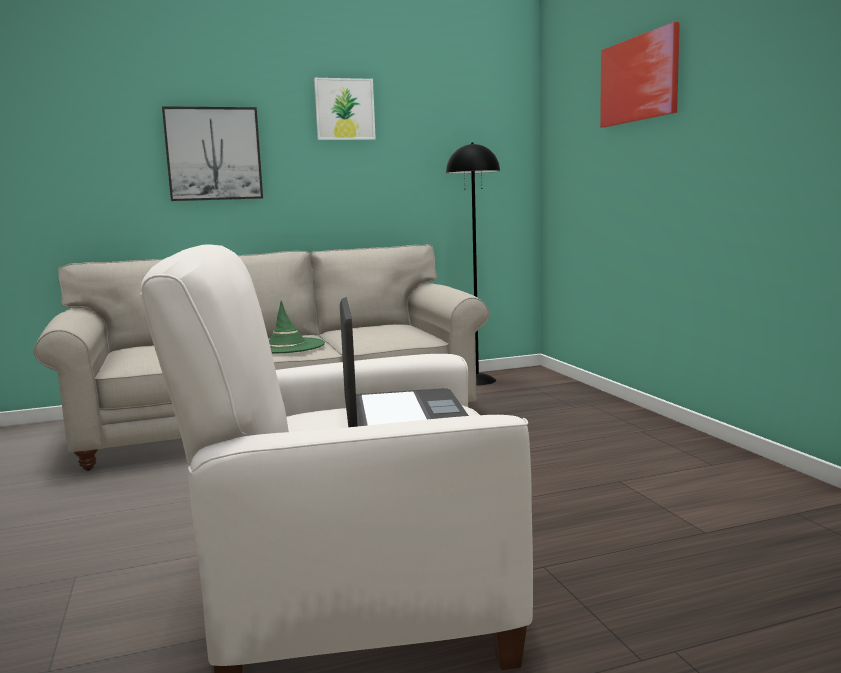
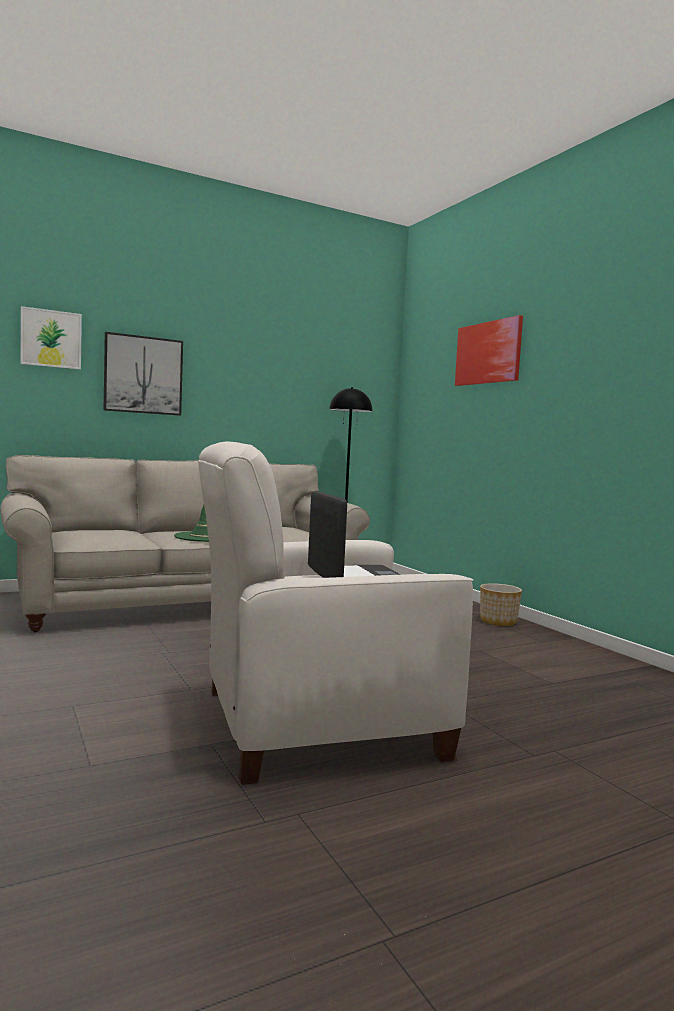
camera: 10 degrees left, 5 degrees down
picture [314,78,376,140] -> picture moved to [20,306,82,370]
none -> planter [480,583,522,626]

